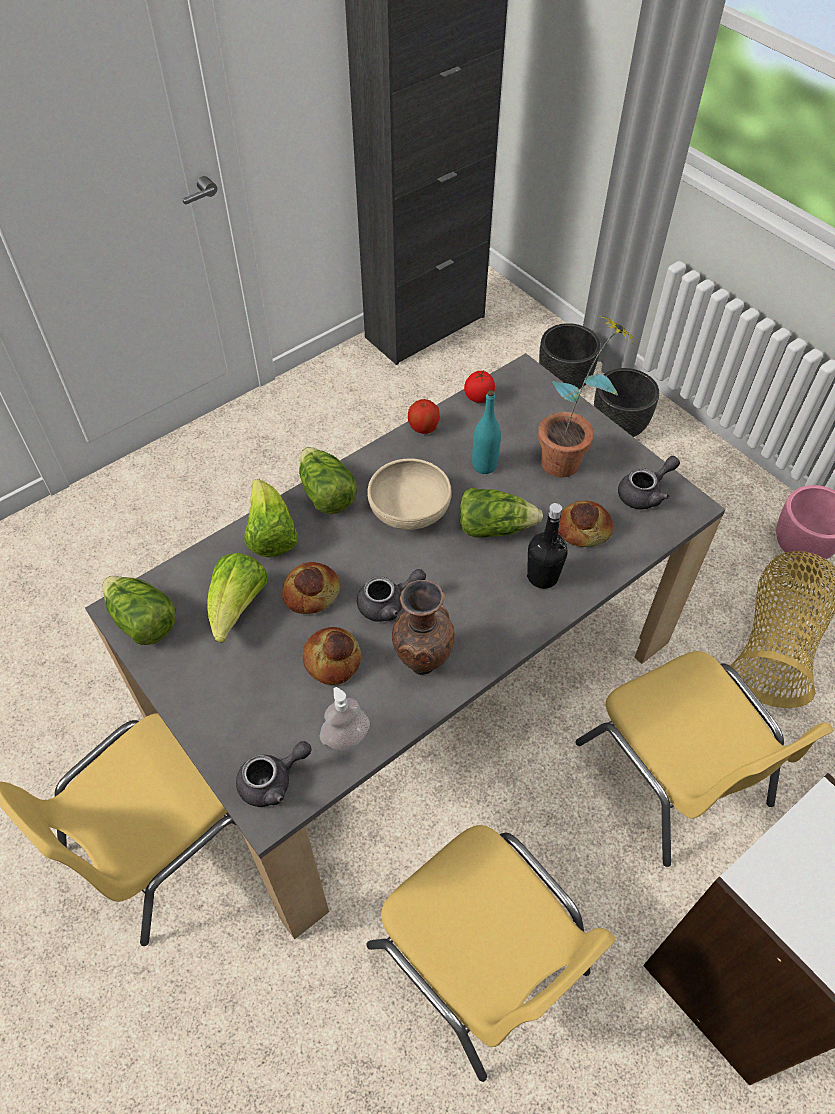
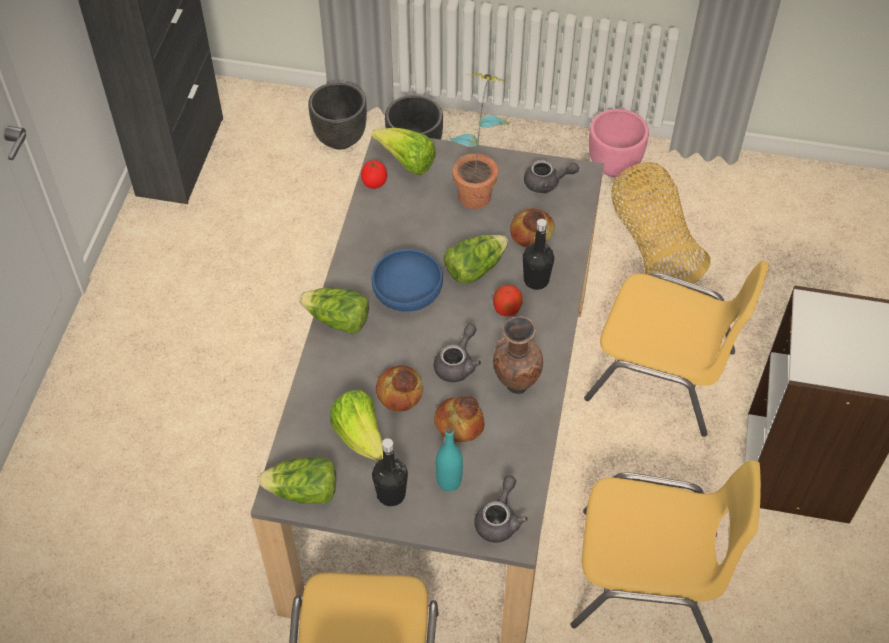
camera: 40 degrees left, 0 degrees up
lettuce [244,479,297,558] -> lettuce moved to [371,128,436,175]
soap dispenser [320,687,370,751] -> none
beige bowl [367,459,452,530] -> blue bowl [372,249,443,312]
apple [408,399,440,434] -> apple moved to [493,285,523,316]
turquoise bottle [472,390,501,474] -> turquoise bottle moved to [436,427,463,491]
grey teapot [618,456,680,509] -> grey teapot turned 75 degrees clockwise [524,160,579,193]
none -> black bottle [372,438,408,506]

